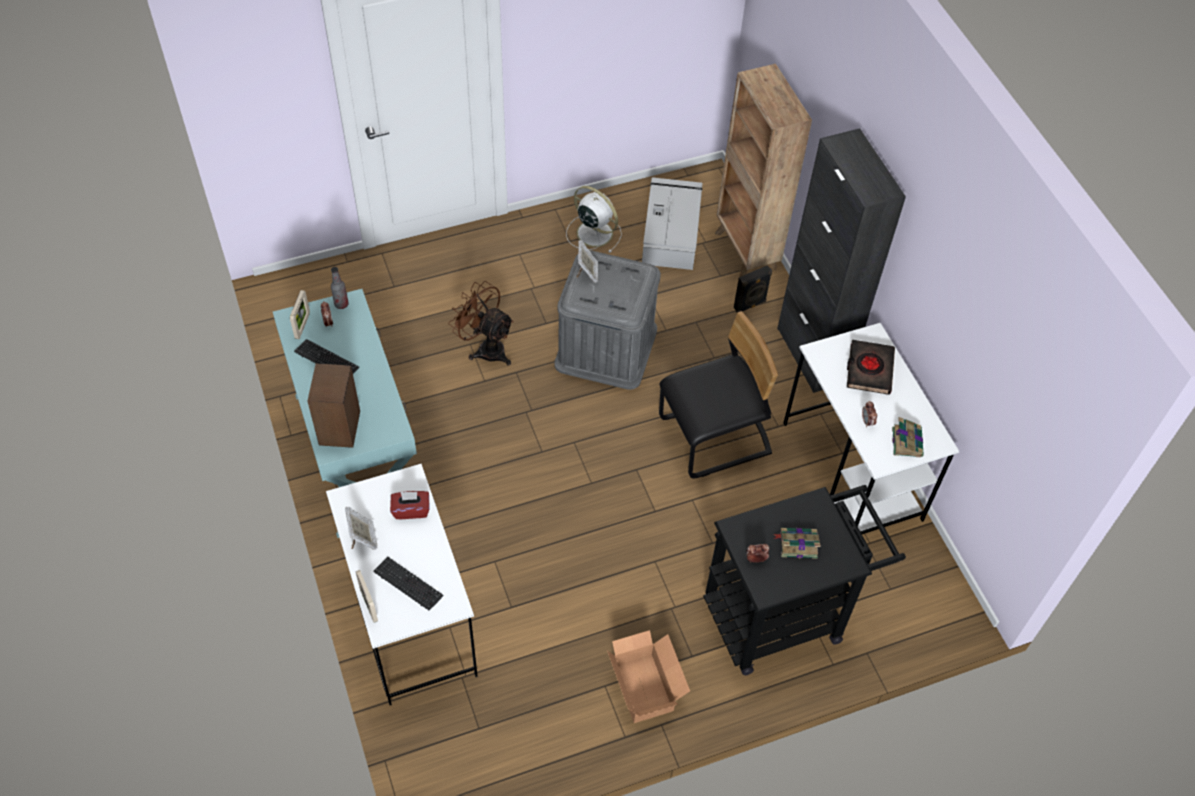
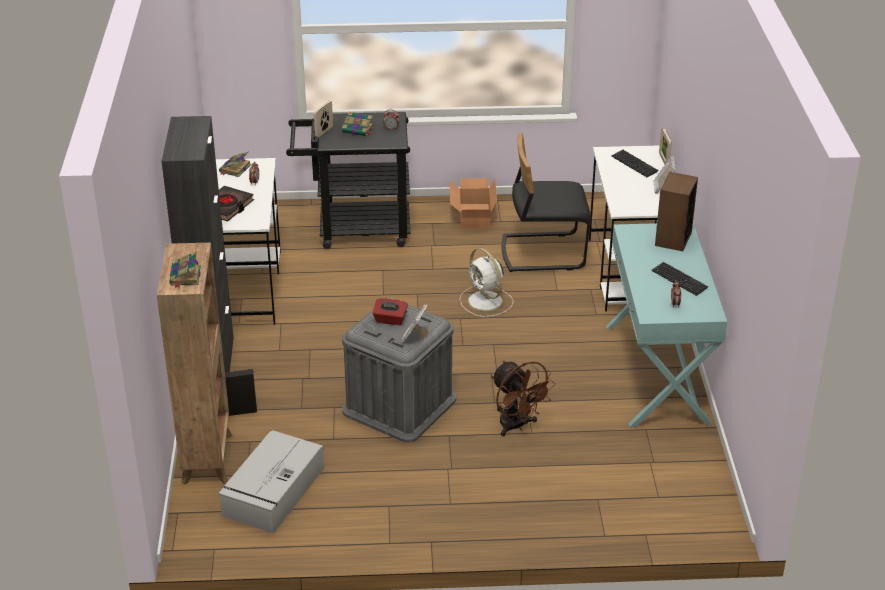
camera: 160 degrees left, 20 degrees down
picture frame [290,290,310,339] -> picture frame moved to [314,101,333,138]
bottle [331,267,349,309] -> none
red tissue box [390,491,430,519] -> red tissue box moved to [373,298,408,325]
white fan [566,186,622,253] -> white fan moved to [459,248,513,317]
black chair [659,311,778,479] -> black chair moved to [502,133,592,272]
none -> book [169,251,201,288]

